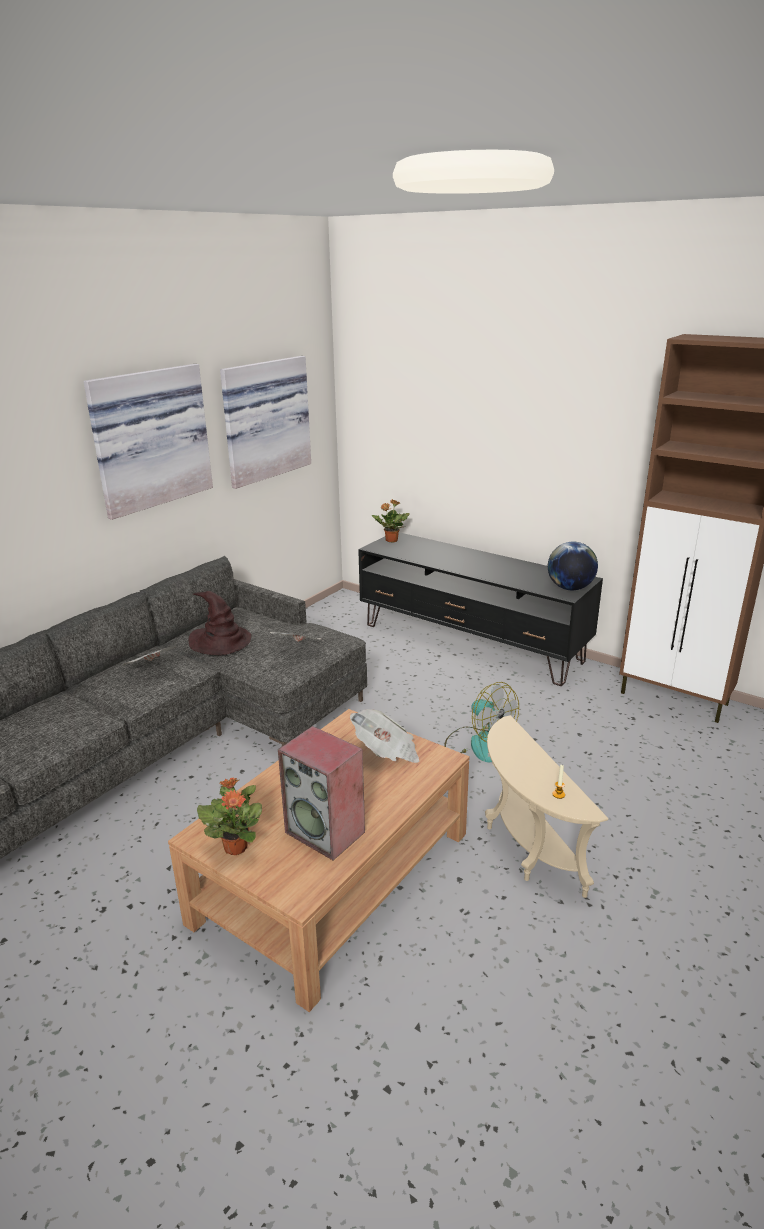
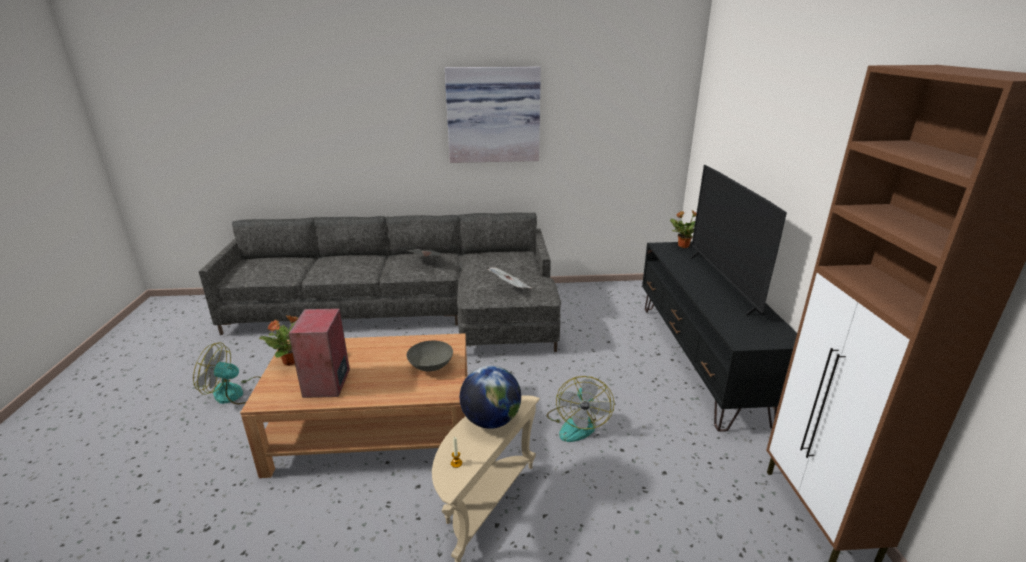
camera: 50 degrees right, 0 degrees up
brown hat [188,591,252,655] -> none
picture [220,356,311,489] -> none
newspaper [350,709,420,763] -> grey bowl [407,341,453,372]
globe [548,541,598,590] -> globe moved to [460,365,521,429]
none -> fan [193,342,261,404]
none -> television [690,165,787,316]

